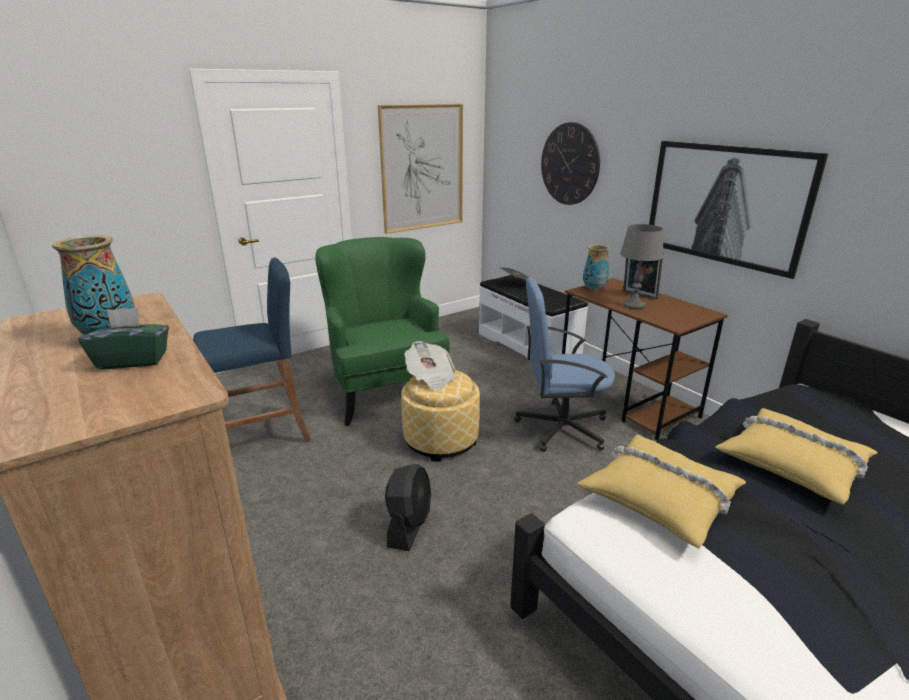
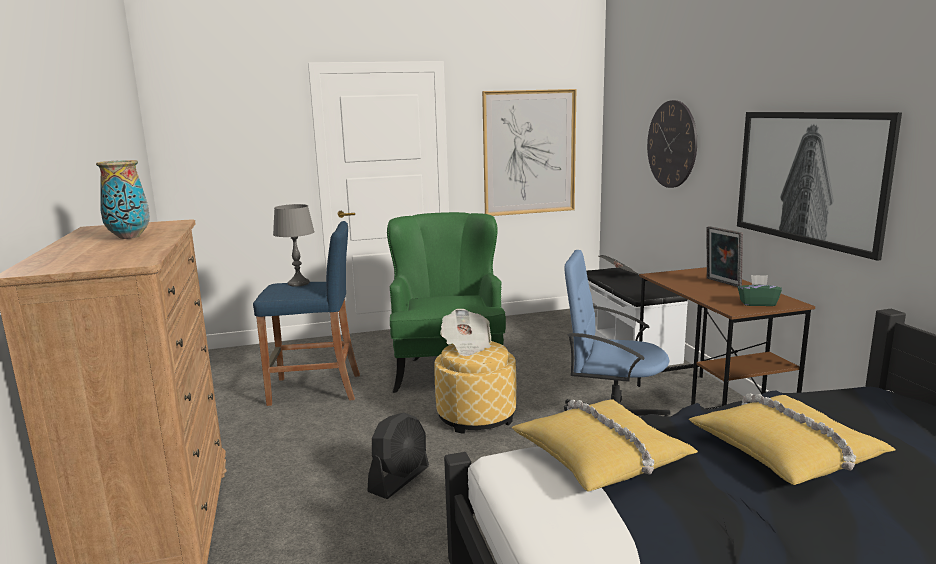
camera: 20 degrees right, 10 degrees down
green tissue box [78,307,169,369] -> green tissue box moved to [737,275,782,306]
vase [583,244,610,291] -> none
grey table lamp [620,224,663,309] -> grey table lamp moved to [273,204,315,286]

